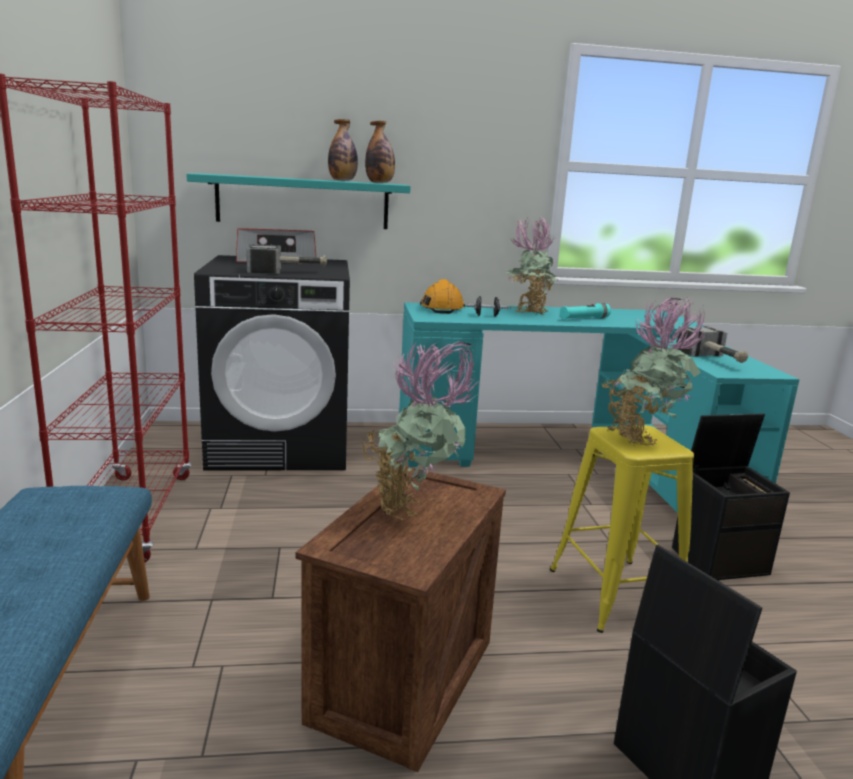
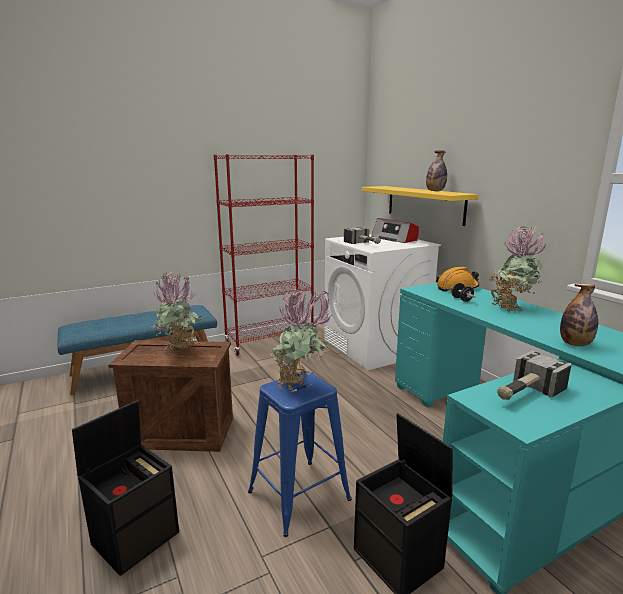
camera: 70 degrees right, 0 degrees up
turquoise shelf [186,173,411,229] -> yellow shelf [362,186,478,226]
black washing machine [194,255,350,471] -> white washing machine [324,234,441,370]
bottle [365,121,395,183] -> bottle moved to [560,283,598,346]
yellow stool [550,425,694,633] -> blue stool [248,371,352,537]
turquoise flashlight [560,303,611,319] -> none

